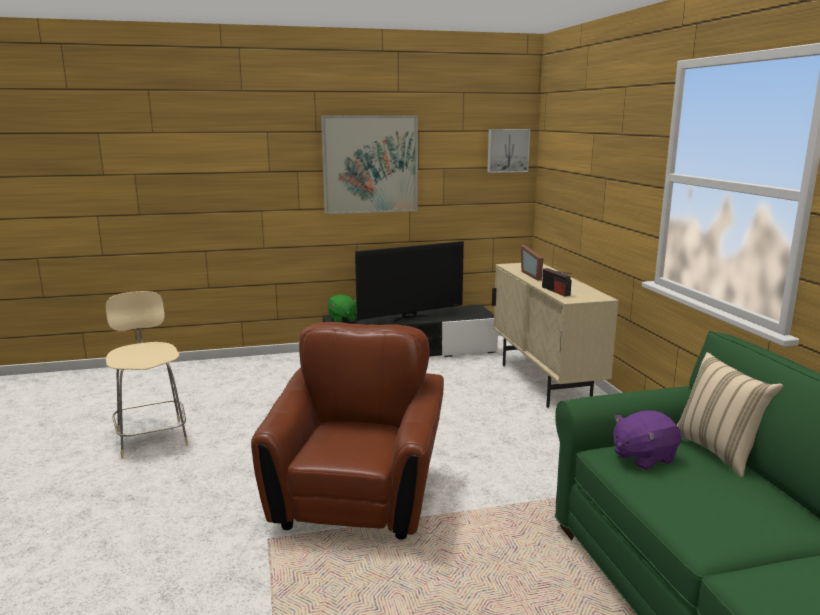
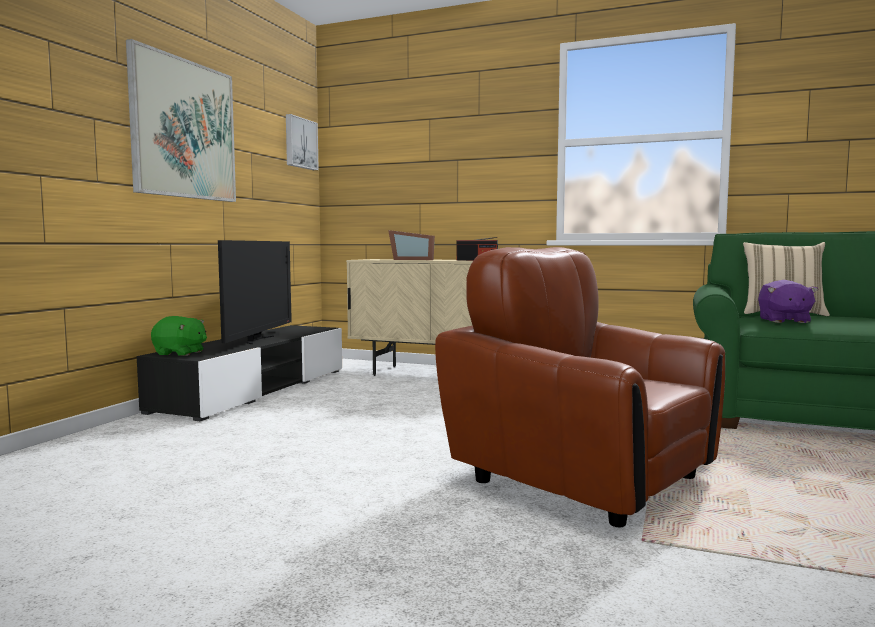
camera: 55 degrees left, 10 degrees down
beige stool [106,291,189,458] -> none

